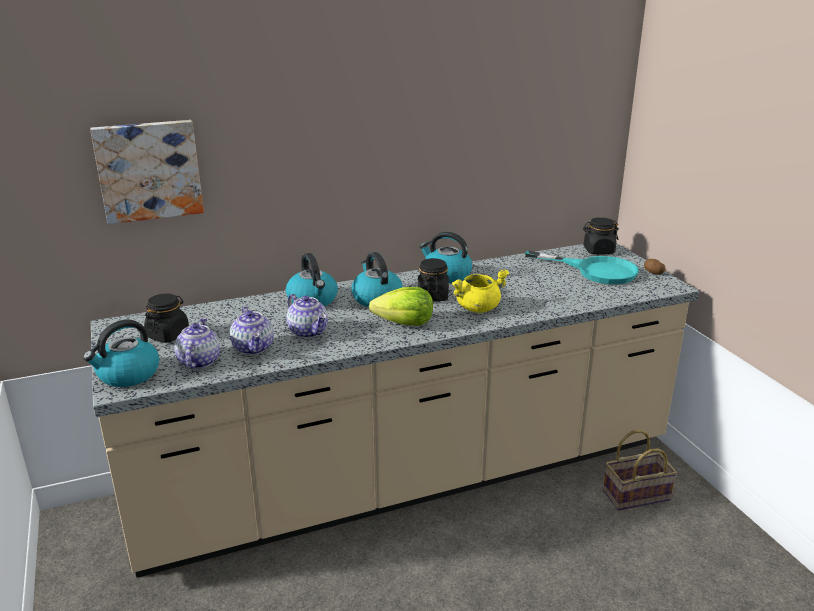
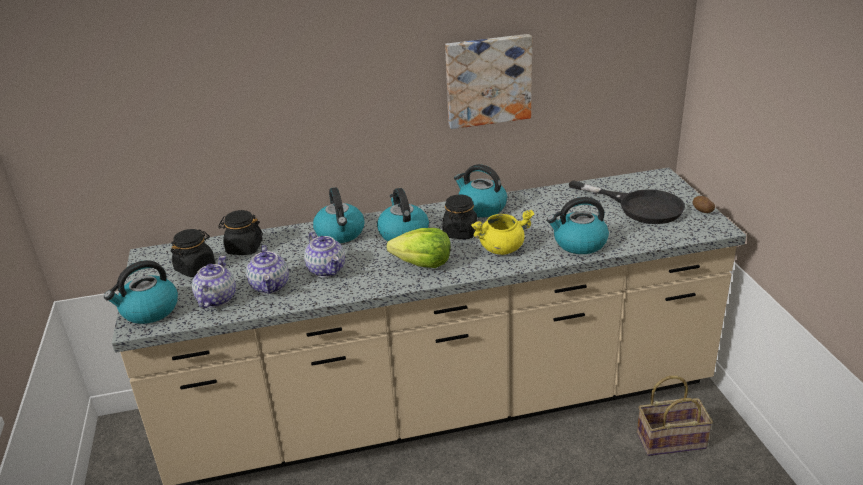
camera: 10 degrees right, 5 degrees up
picture [90,120,204,224] -> picture moved to [445,34,532,129]
turquoise frying pan [525,250,639,284] -> black frying pan [569,180,685,224]
black jar [583,217,619,255] -> black jar moved to [218,210,263,255]
none -> kettle [547,197,609,254]

